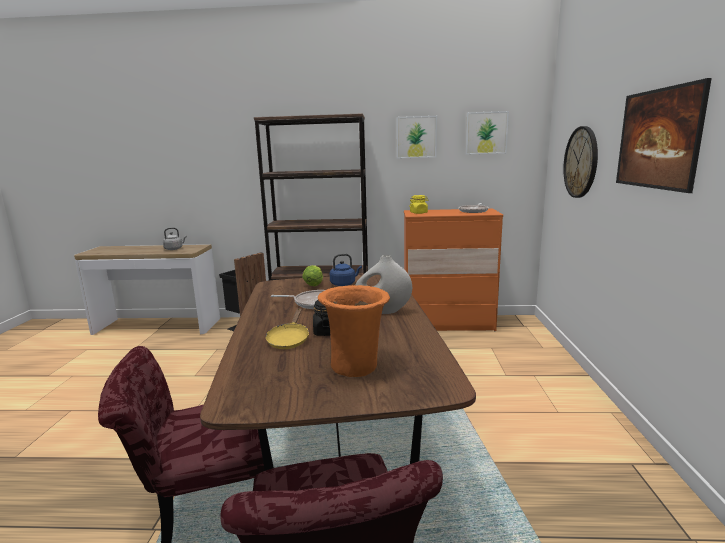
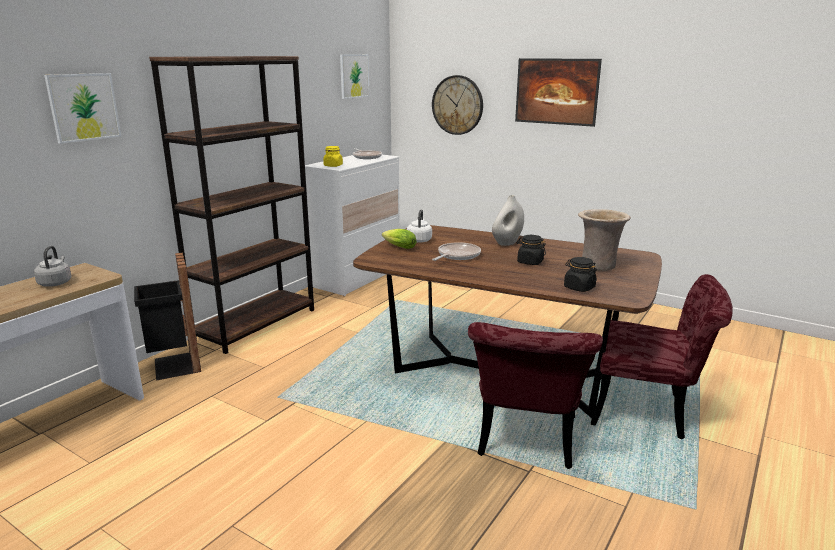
camera: 60 degrees left, 5 degrees up
yellow frying pan [266,308,309,349] -> none
orange vase [318,285,390,377] -> beige vase [578,209,631,271]
blue kettle [330,254,362,286] -> white kettle [407,209,432,243]
picture [396,116,437,159] -> picture moved to [44,73,121,144]
orange dresser [404,208,503,331] -> white dresser [305,155,400,296]
none -> black jar [564,257,597,292]

